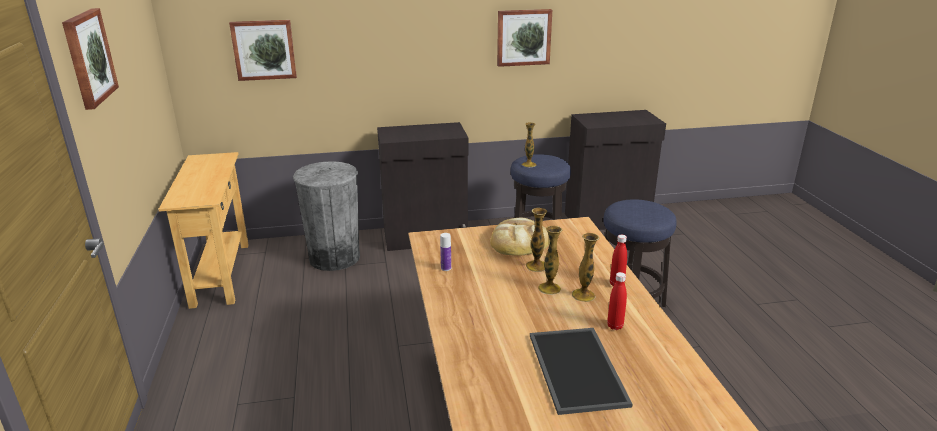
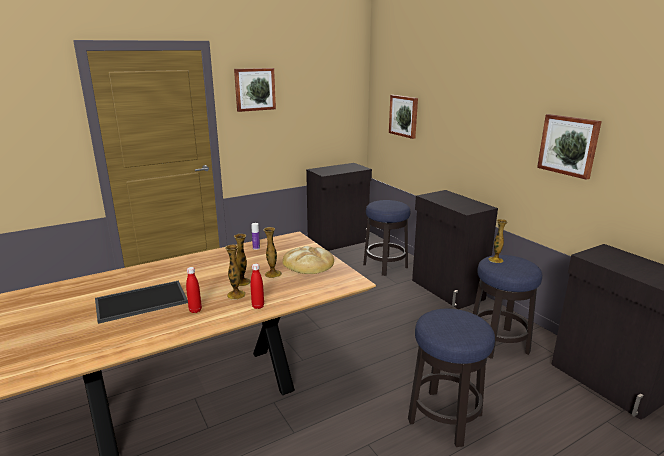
camera: 70 degrees right, 5 degrees down
beige console table [158,152,249,309] -> black cabinet [306,163,372,251]
grey trash can [293,161,360,271] -> stool [363,200,410,276]

